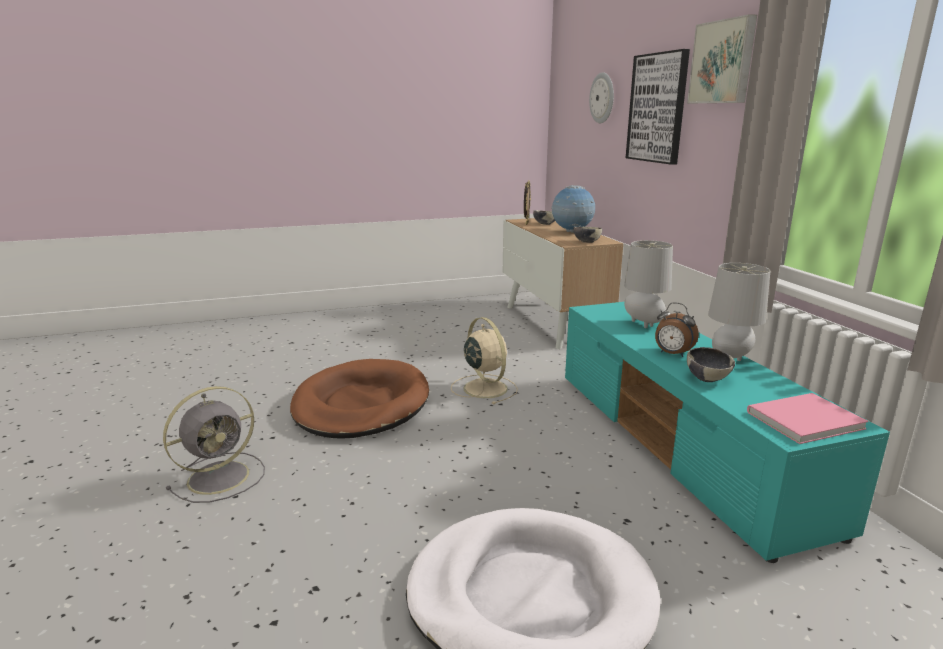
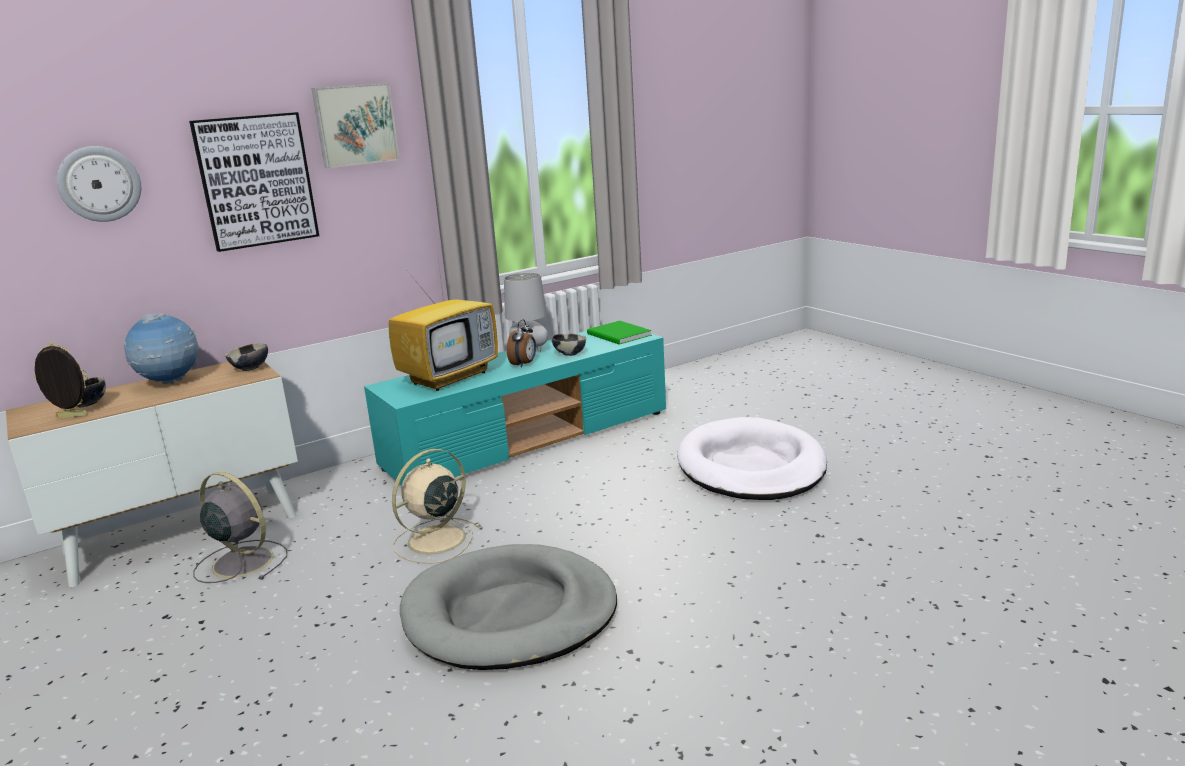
camera: 105 degrees left, 0 degrees up
grey fan [163,386,265,503] -> grey fan moved to [193,472,287,583]
brown dog bed [290,359,429,439] -> grey dog bed [400,544,617,670]
grey table lamp [624,240,673,328] -> television [389,252,498,391]
pink book [747,393,868,444] -> green book [587,321,652,345]

